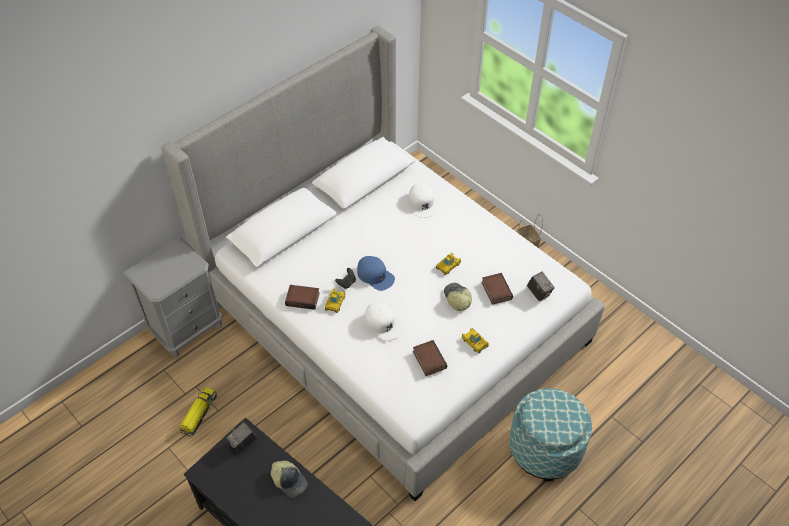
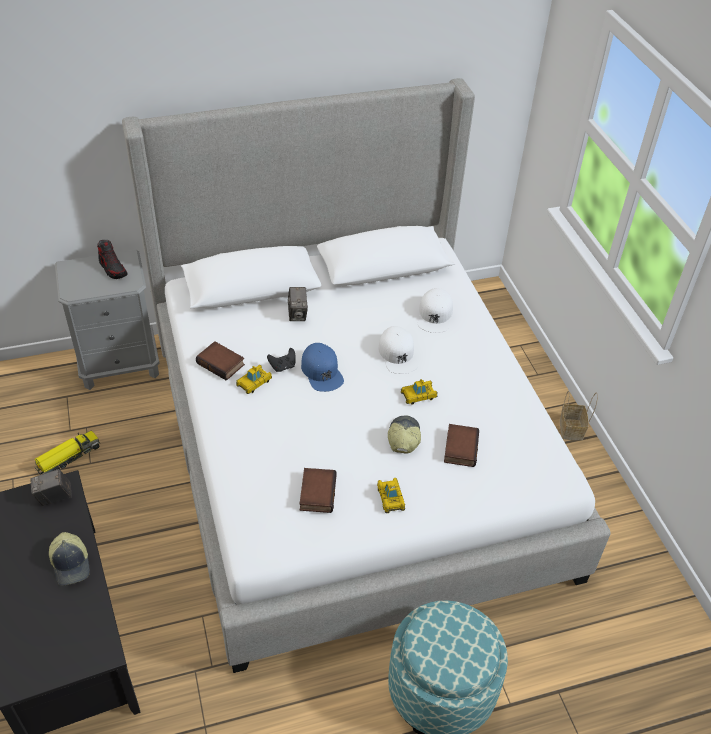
camera: 25 degrees right, 5 degrees down
white cap [365,303,403,341] -> white cap moved to [378,326,419,374]
camera [527,272,555,301] -> camera moved to [288,287,308,321]
none -> shoe [97,240,128,279]

